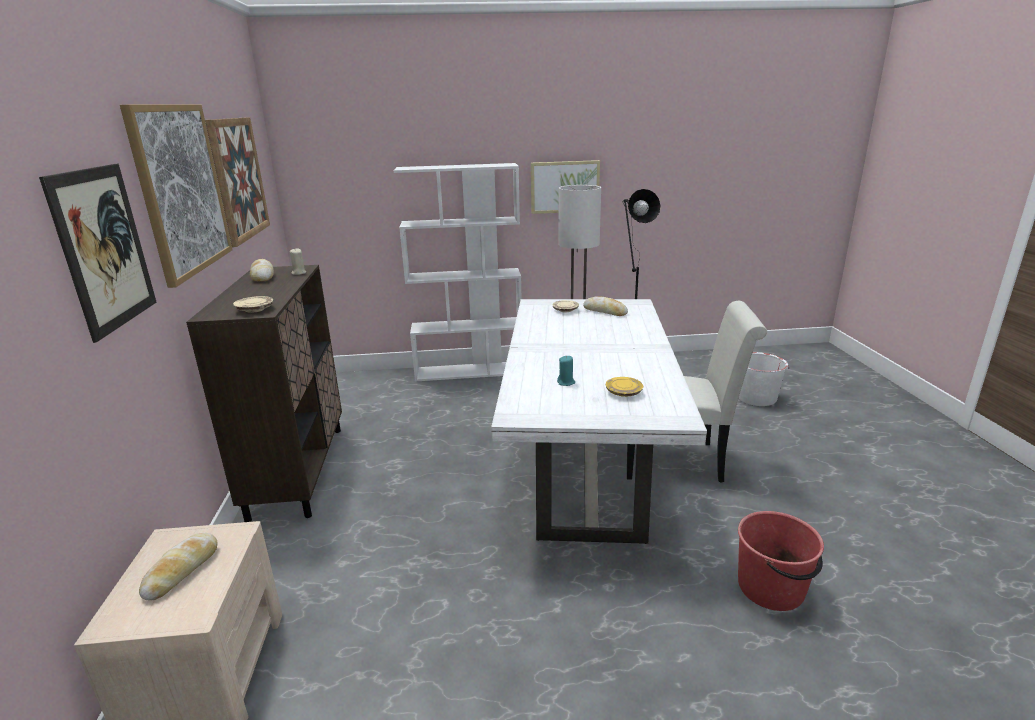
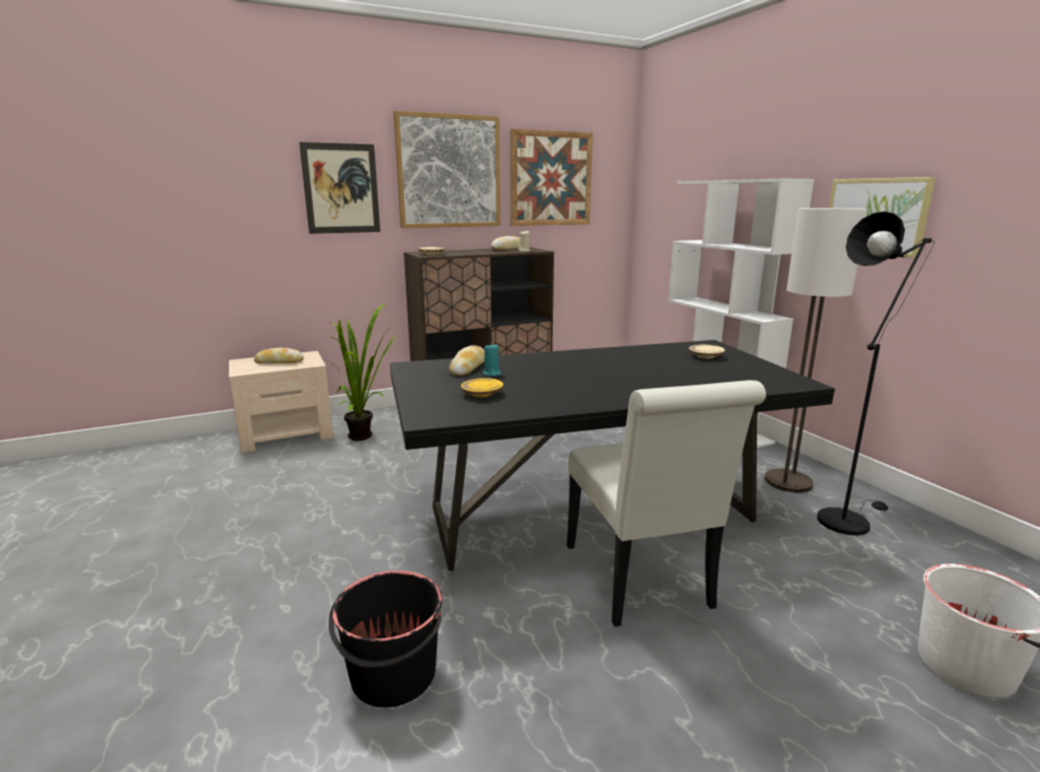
camera: 70 degrees right, 5 degrees down
white dining table [491,299,707,544] -> black dining table [390,340,835,571]
bread [583,296,628,316] -> bread moved to [449,345,485,376]
red bucket [738,511,824,611] -> black bucket [329,570,442,708]
none -> potted plant [330,303,397,441]

